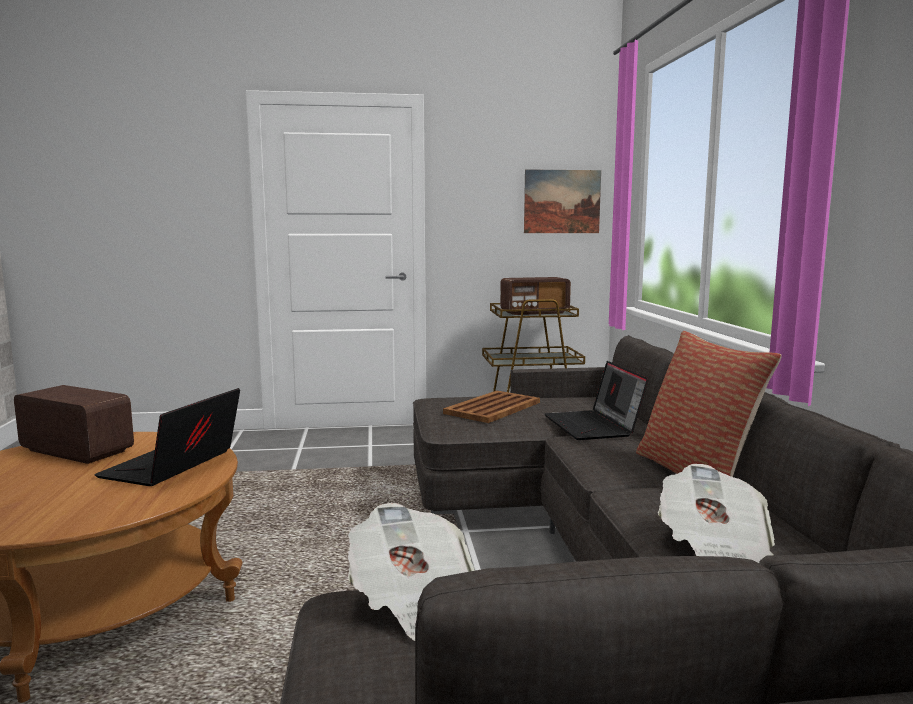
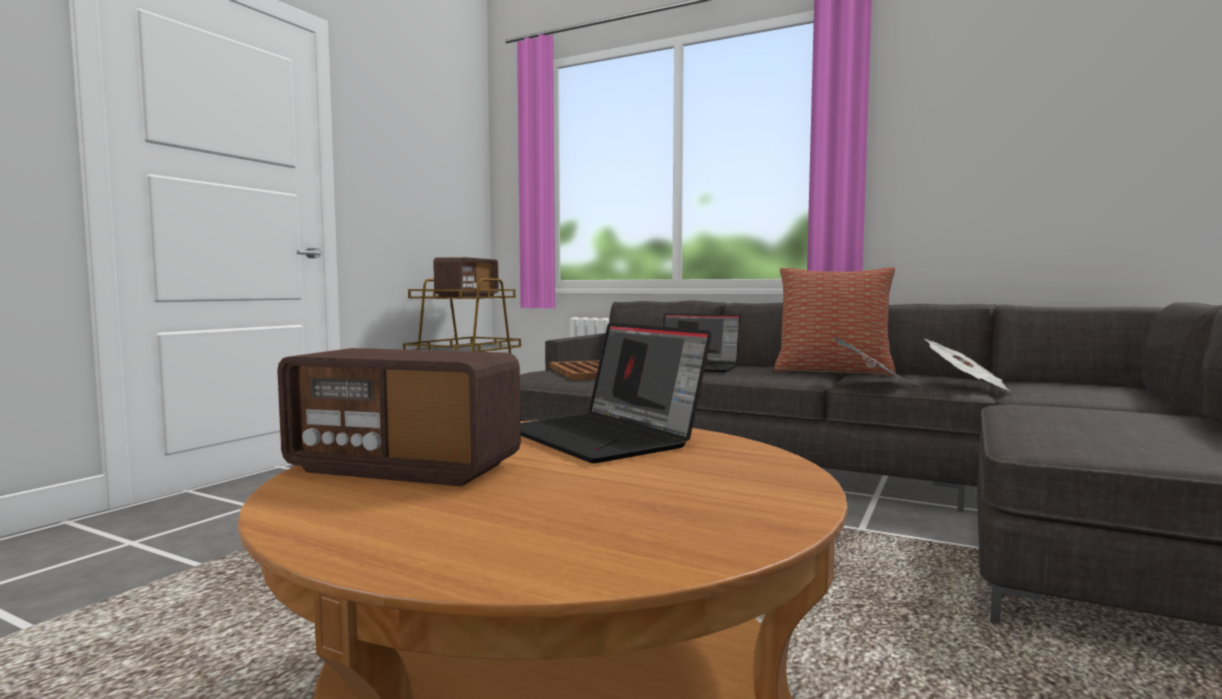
camera: 55 degrees left, 5 degrees down
radio [14,385,134,464] -> radio turned 135 degrees counterclockwise [277,348,521,486]
newspaper [348,503,475,641] -> newspaper moved to [832,337,919,385]
picture [524,169,601,233] -> none

